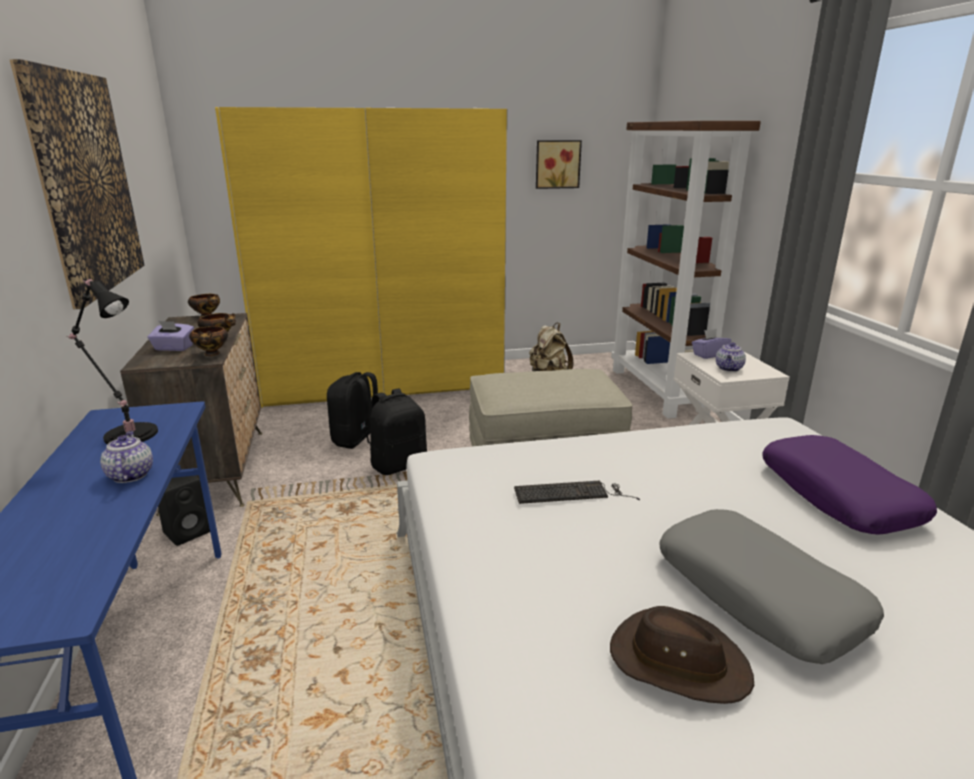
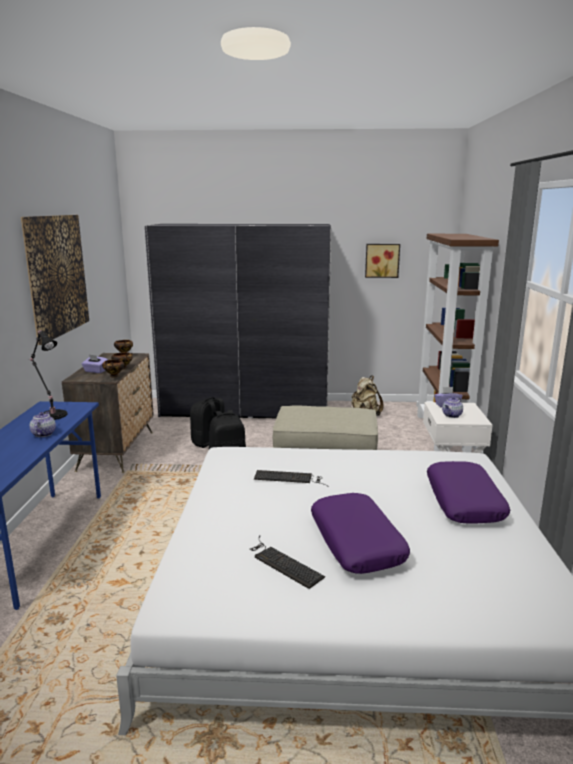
camera: 15 degrees right, 5 degrees down
black speaker [158,476,210,546] -> none
yellow wardrobe [215,107,508,408] -> grey wardrobe [145,224,331,418]
brown hat [610,606,754,704] -> keyboard [250,535,325,589]
grey pillow [659,509,884,664] -> purple pillow [311,493,410,574]

